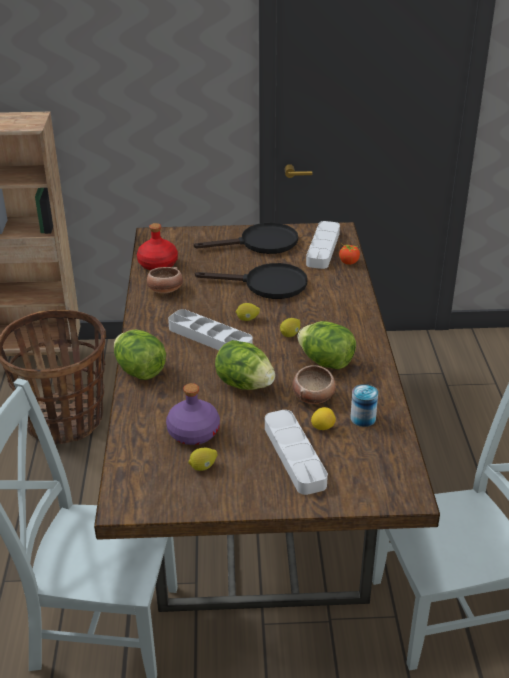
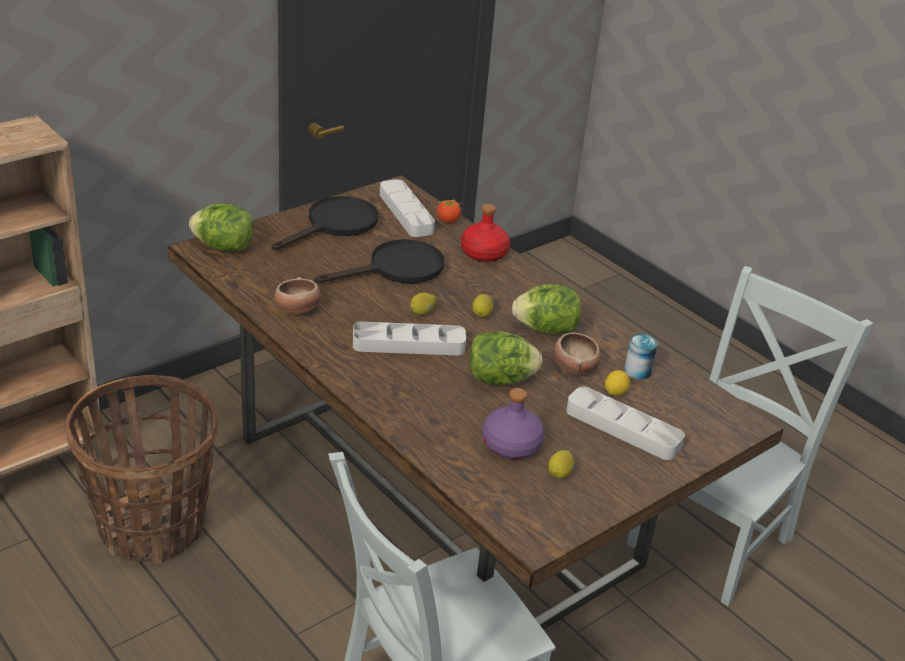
camera: 40 degrees left, 0 degrees up
lettuce [114,329,166,380] -> lettuce moved to [189,204,253,251]
red bottle [137,223,178,270] -> red bottle moved to [461,204,510,262]

